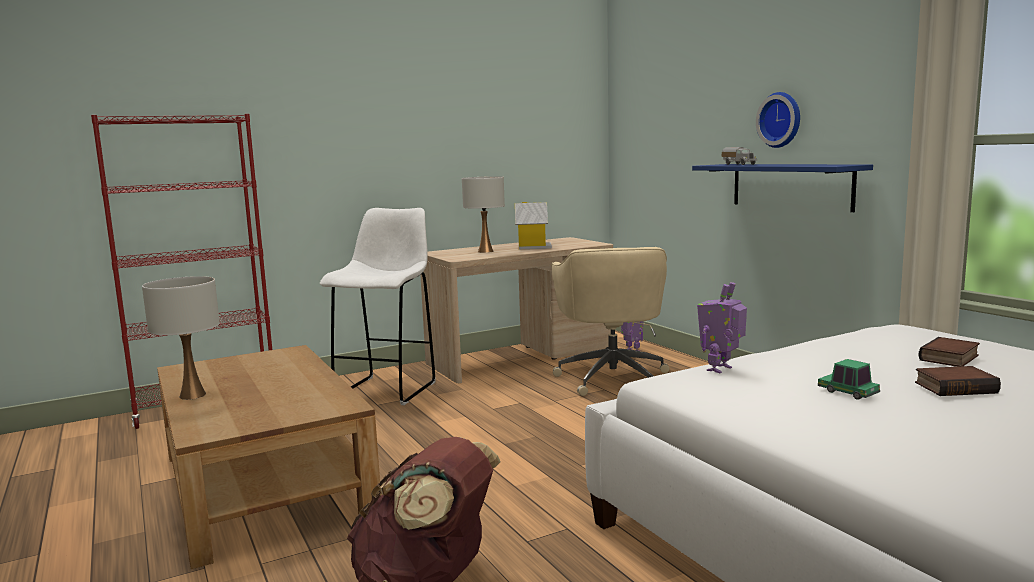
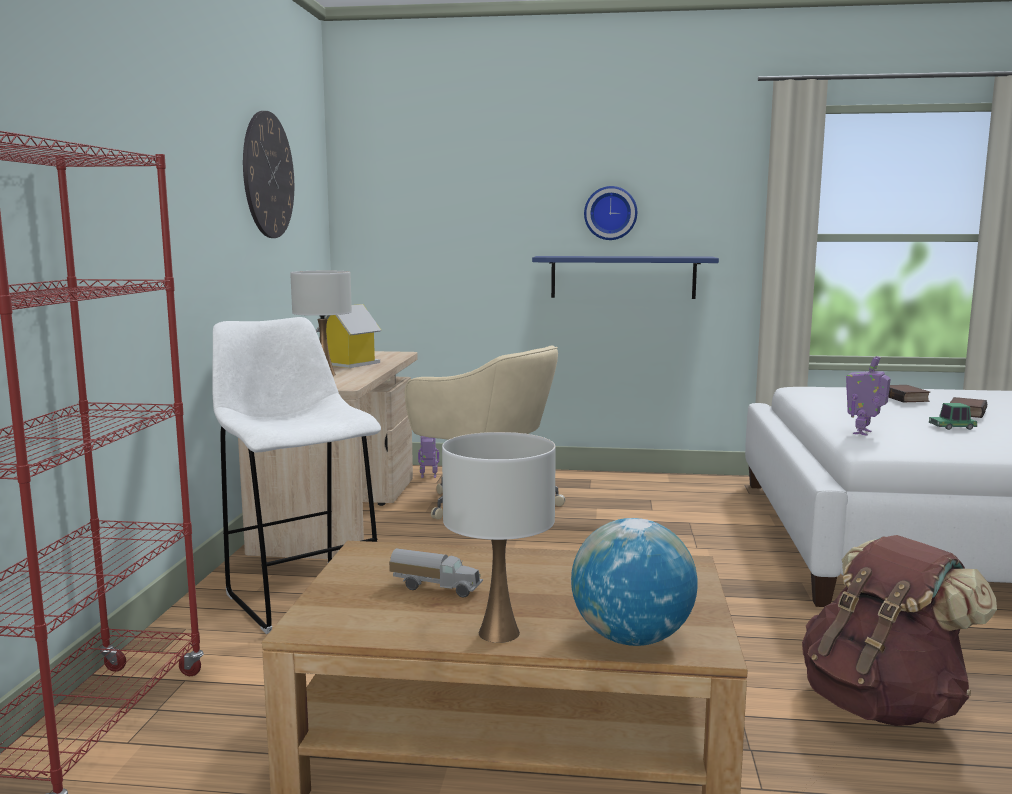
camera: 55 degrees left, 0 degrees up
toy robot [697,282,747,373] -> toy robot turned 45 degrees clockwise [846,356,891,436]
toy truck [722,147,757,165] -> toy truck moved to [389,548,483,598]
none -> wall clock [243,111,294,238]
none -> globe [571,518,698,646]

